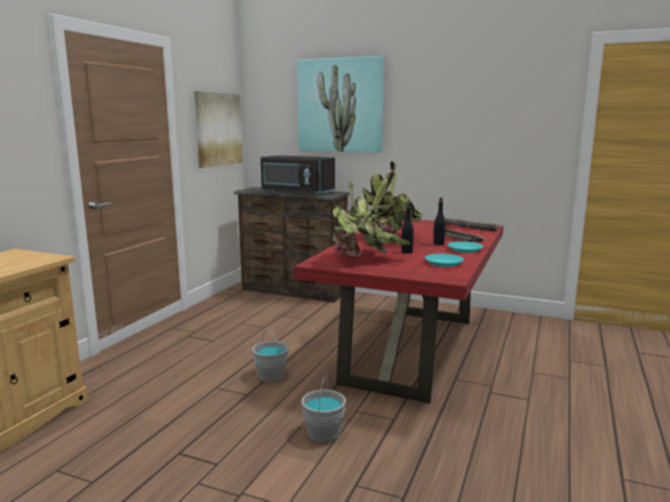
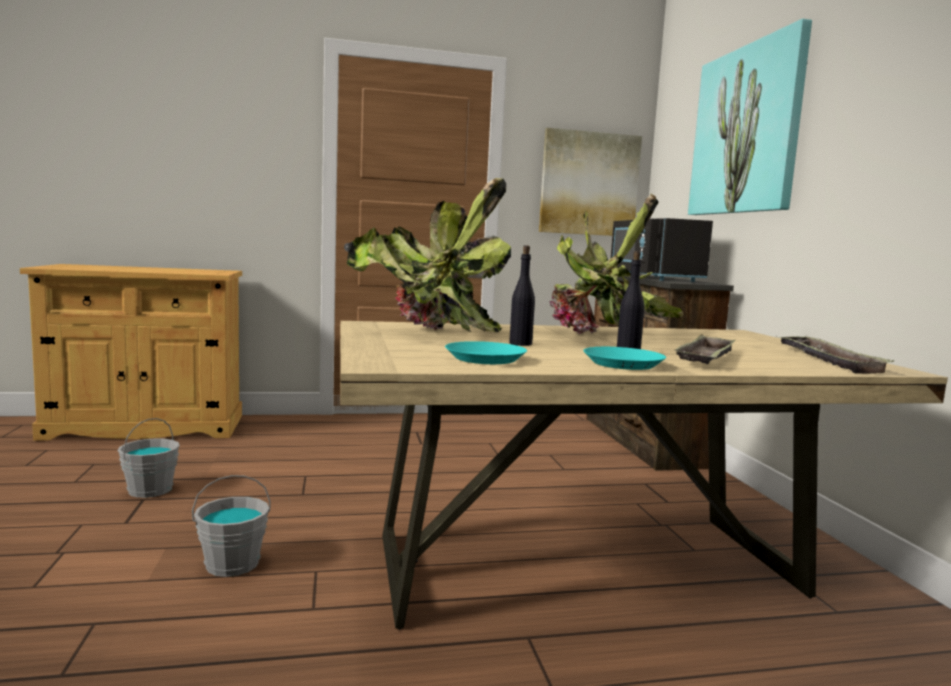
camera: 55 degrees right, 5 degrees down
grey bucket [252,329,289,382] -> grey bucket moved to [118,418,180,498]
red dining table [294,220,503,404] -> beige dining table [340,321,948,630]

